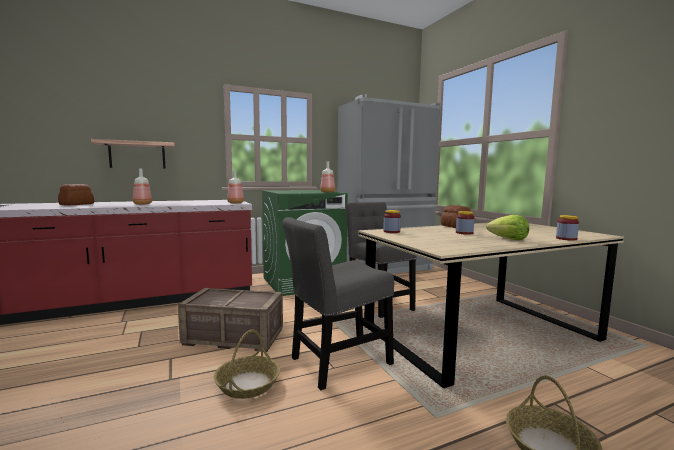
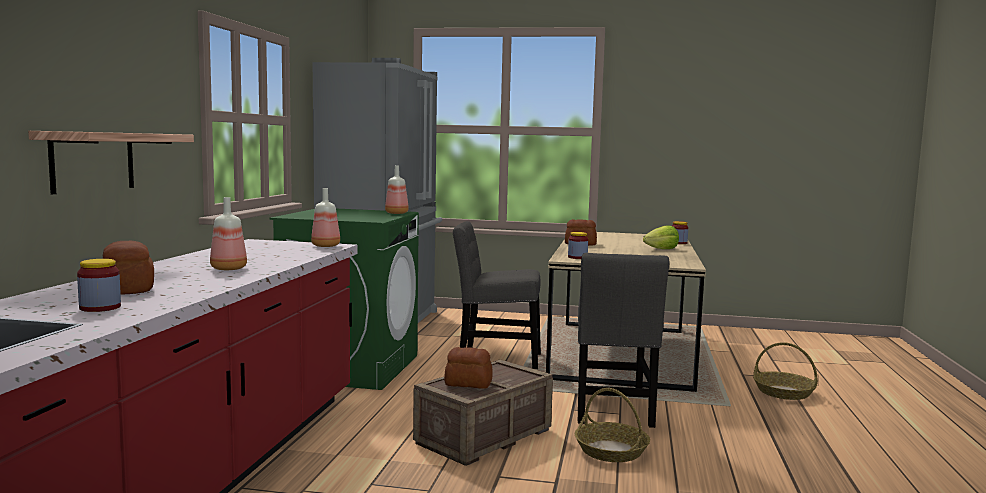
camera: 55 degrees left, 0 degrees up
jar [456,211,475,235] -> jar moved to [77,259,121,312]
none -> bread [444,347,493,389]

